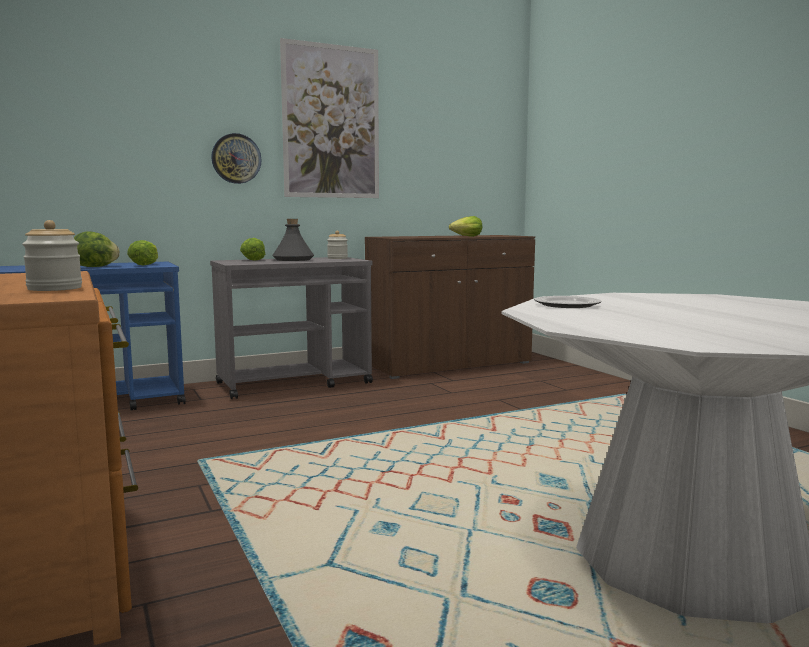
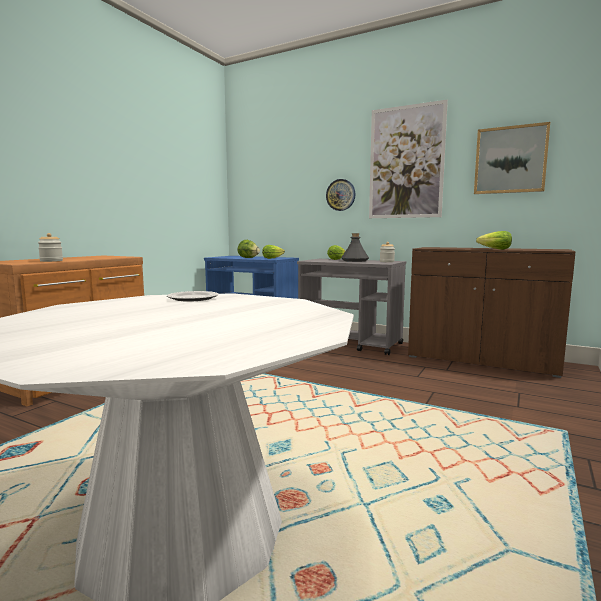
camera: 55 degrees right, 0 degrees up
none -> picture [474,122,550,194]

